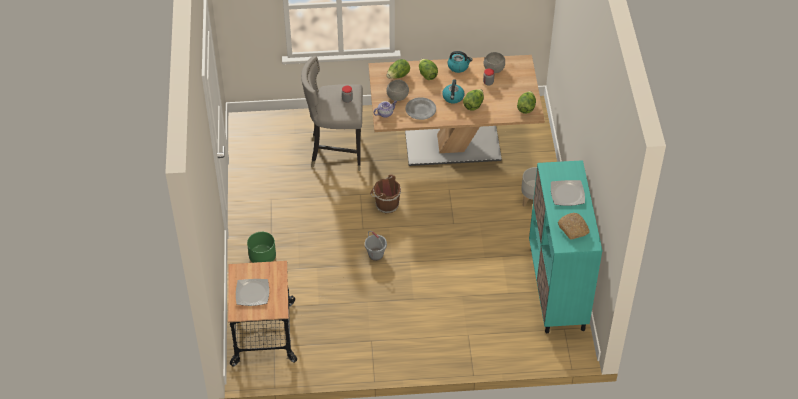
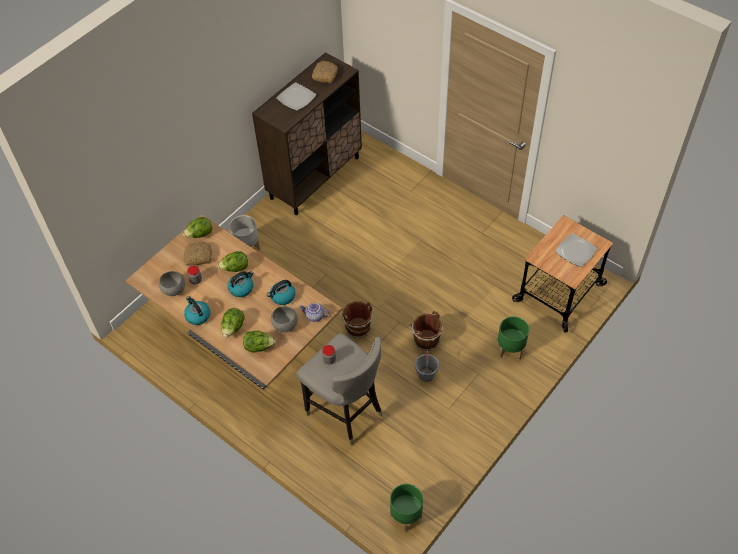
camera: 135 degrees left, 5 degrees up
grey bucket [365,231,387,261] -> grey bucket moved to [415,350,439,382]
grey plate [406,97,436,120] -> kettle [267,280,295,305]
turquoise cabinet [529,160,603,333] -> brown cabinet [252,52,362,215]
none -> bread [183,242,212,266]
none -> green planter [390,484,423,532]
none -> brown bucket [409,311,443,351]

